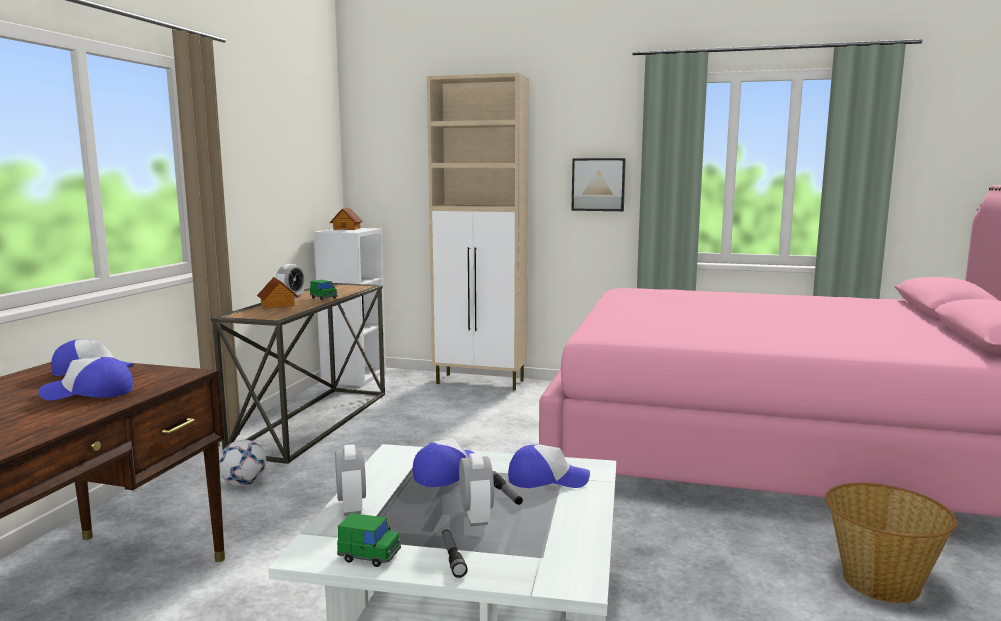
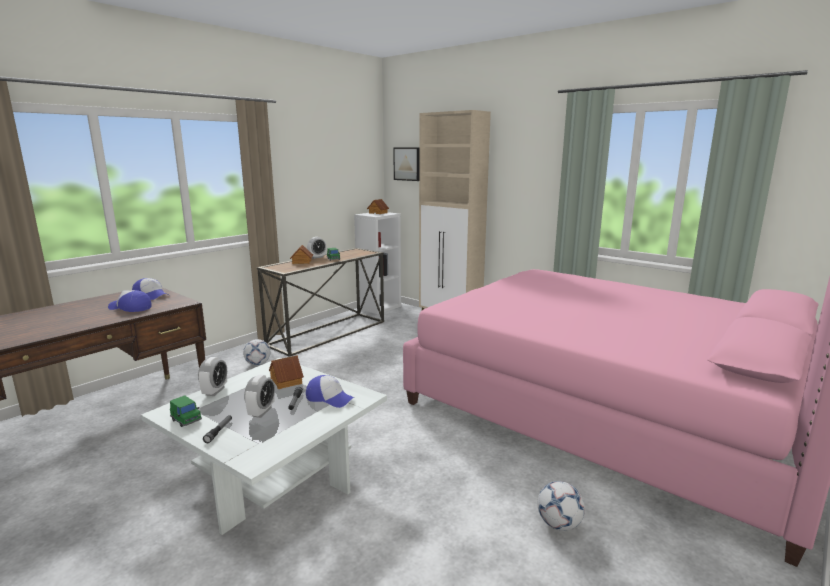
camera: 25 degrees right, 5 degrees up
cap [413,438,474,487] -> toy house [269,355,304,389]
picture [571,158,626,211] -> picture moved to [393,147,419,181]
basket [825,483,957,603] -> football [538,481,585,531]

